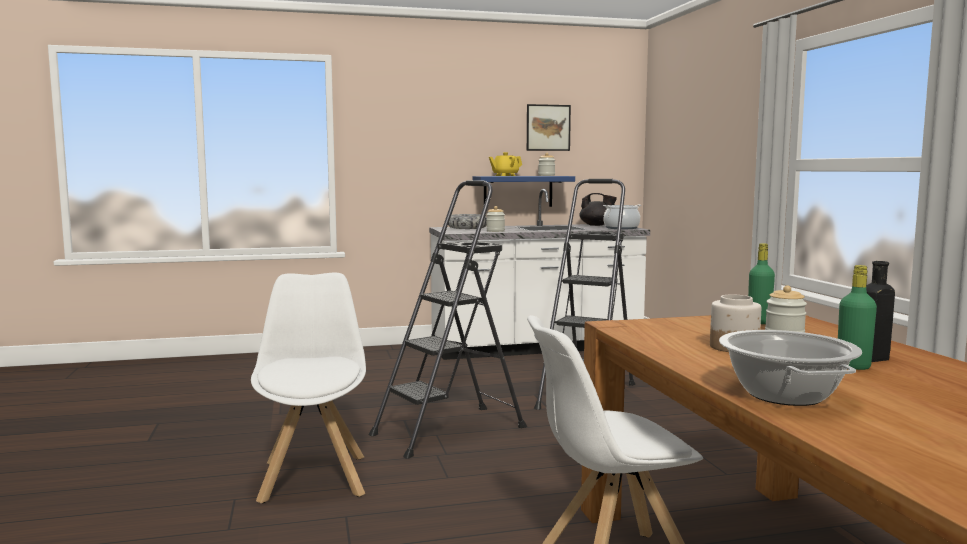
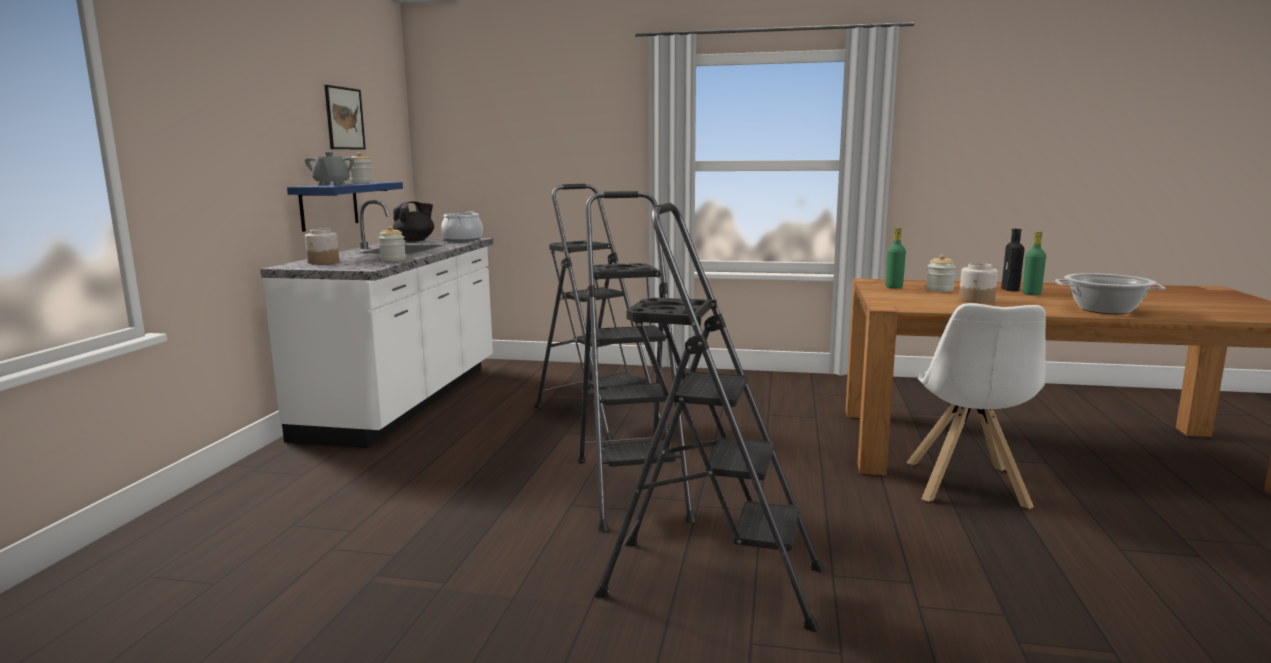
camera: 65 degrees left, 5 degrees up
white chair [251,273,366,503] -> step ladder [594,203,825,632]
bowl [448,214,487,229] -> jar [305,229,339,264]
yellow teapot [489,152,522,176] -> grey teapot [305,152,355,185]

